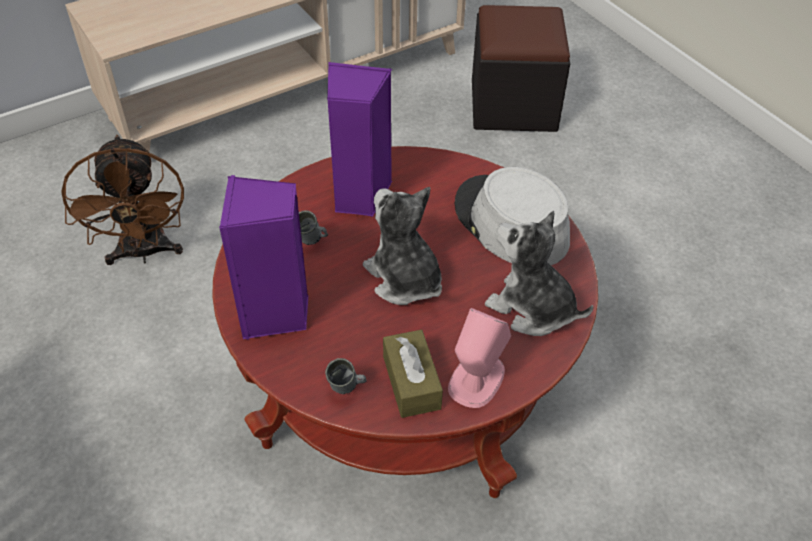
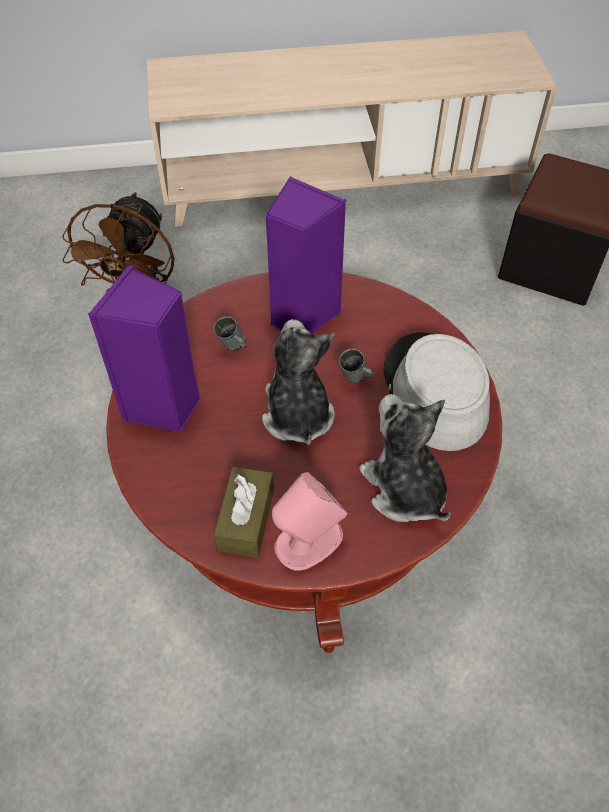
camera: 25 degrees right, 5 degrees up
grey mug [325,358,367,394] -> grey mug moved to [339,348,374,383]

